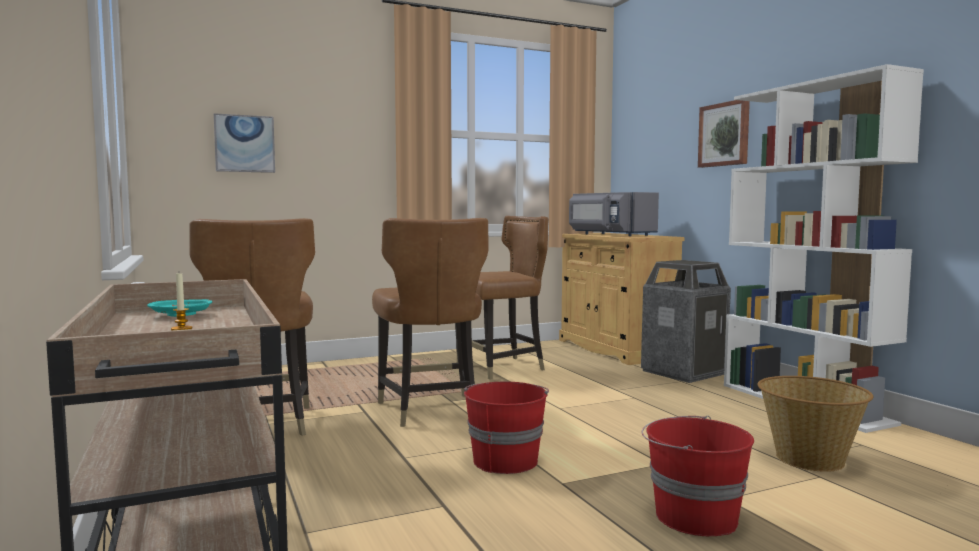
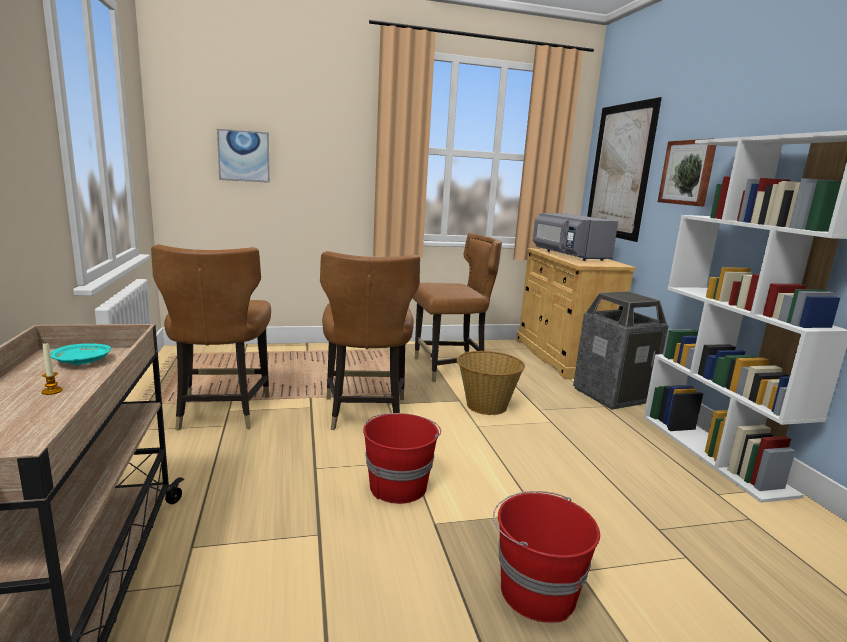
camera: 10 degrees right, 10 degrees up
basket [758,376,873,472] -> basket moved to [457,351,525,415]
none -> picture [587,97,662,242]

